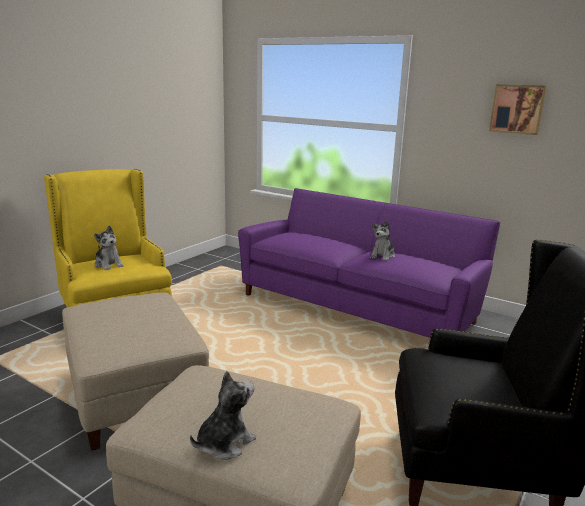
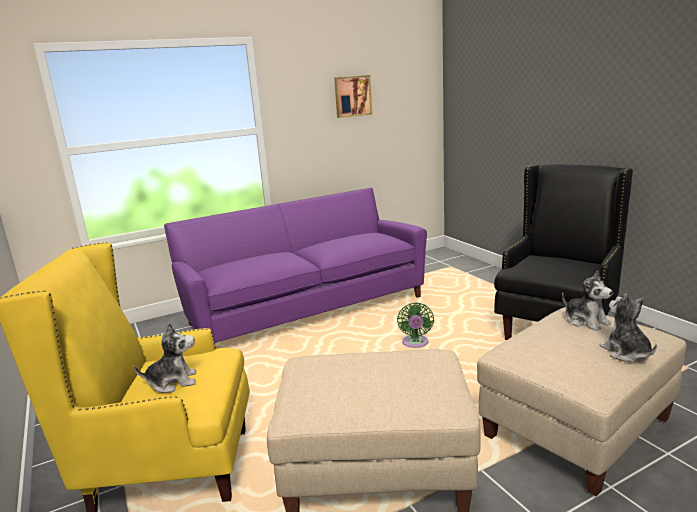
camera: 60 degrees left, 0 degrees up
plush toy [370,220,395,261] -> plush toy moved to [562,271,613,331]
none -> green fan [397,302,434,348]

